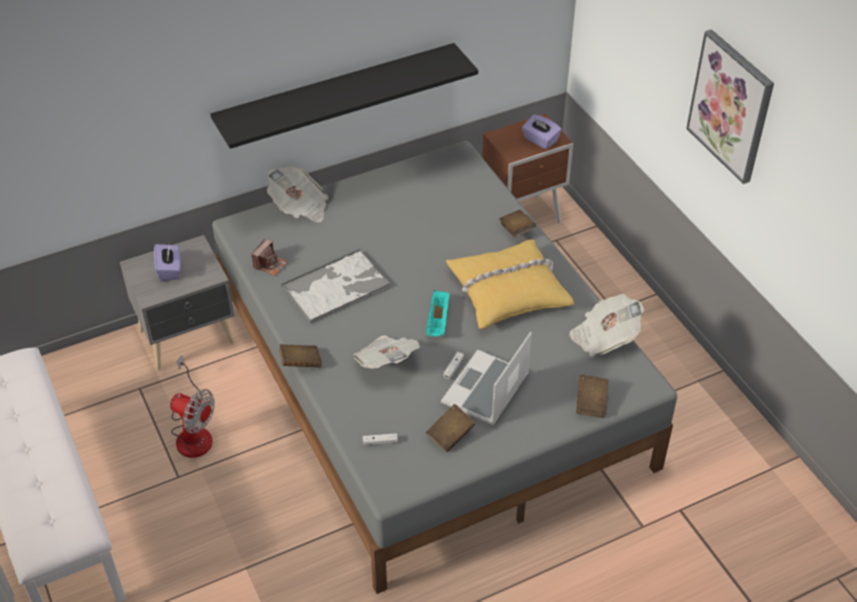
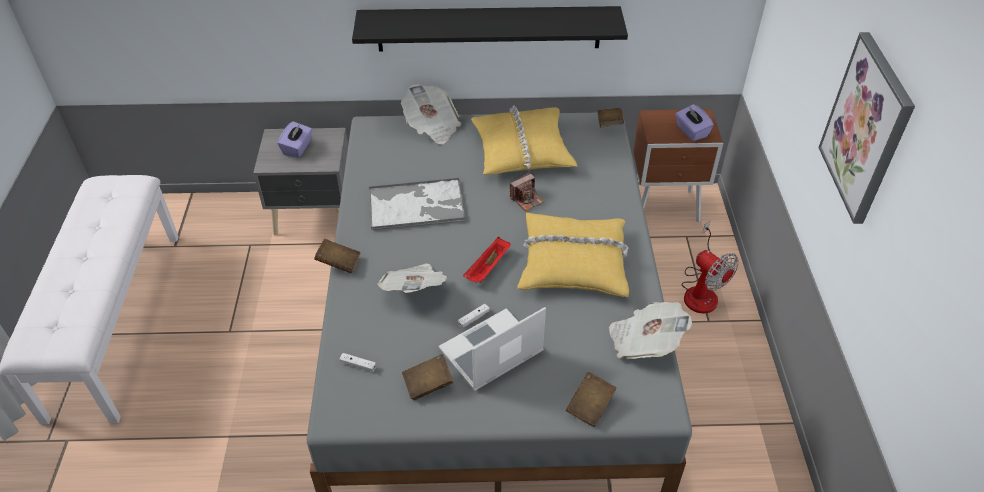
camera: 25 degrees right, 0 degrees up
fan [170,355,215,458] -> fan moved to [682,221,739,313]
camera [251,239,288,276] -> camera moved to [510,173,545,211]
turquoise tray [425,290,449,337] -> red tray [463,237,511,283]
brown book [499,210,536,237] -> brown book moved to [598,108,624,128]
none -> yellow pillow [471,105,578,175]

